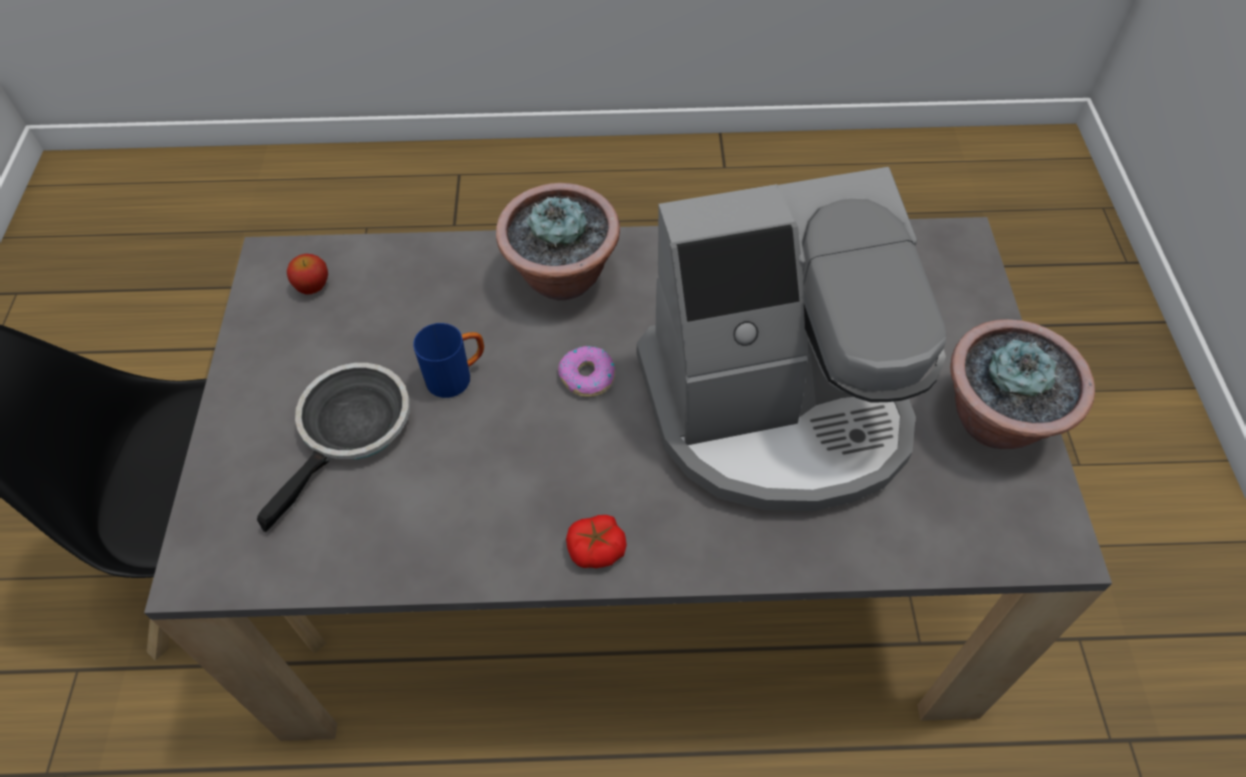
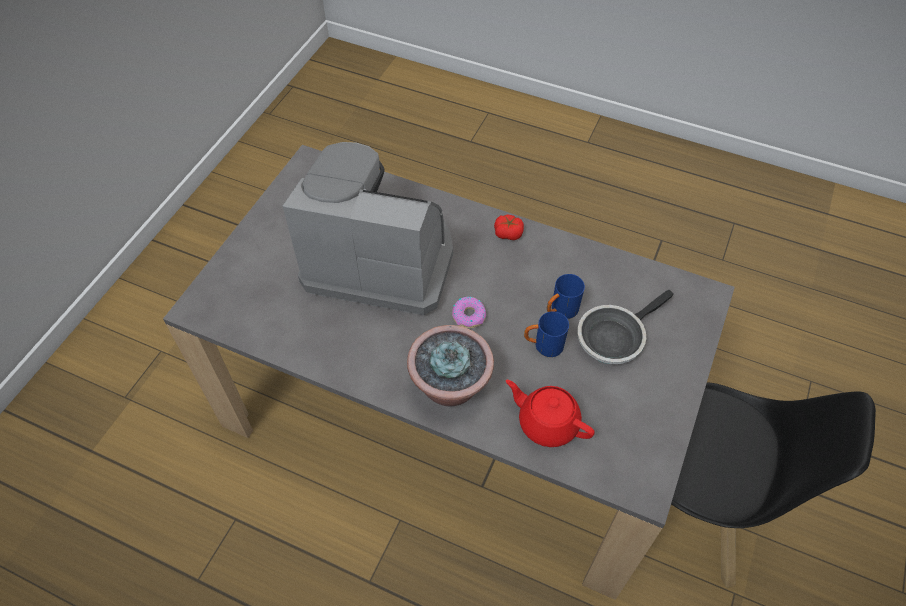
camera: 155 degrees left, 0 degrees up
apple [287,254,328,294] -> none
potted plant [950,319,1095,449] -> none
none -> red teapot [506,380,595,447]
none -> blue mug [547,274,585,319]

